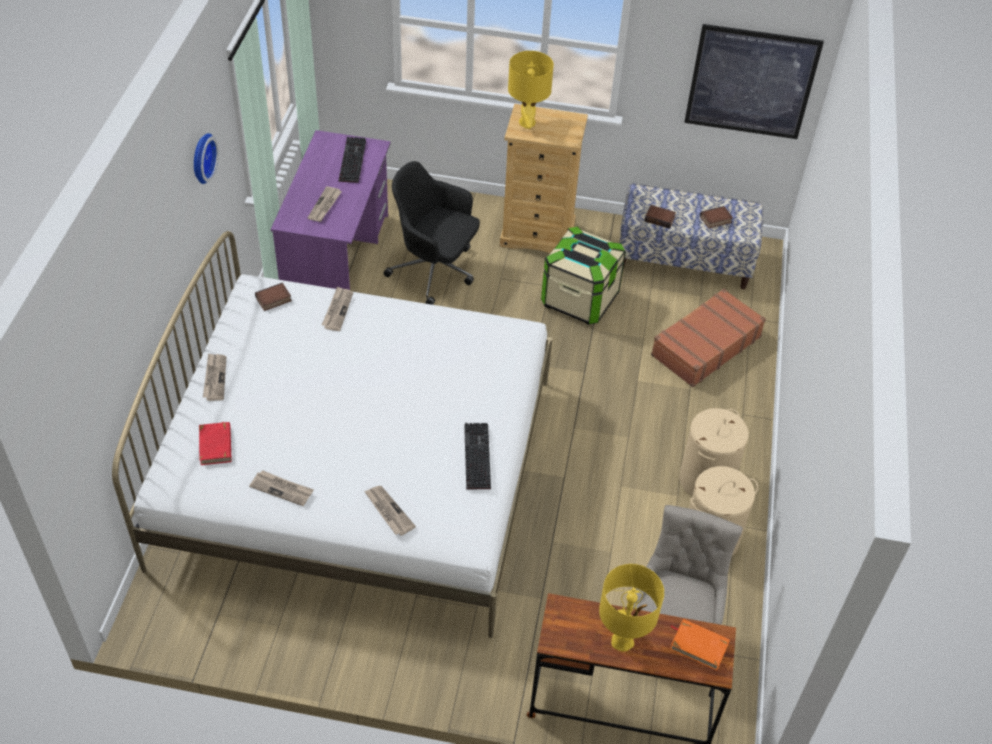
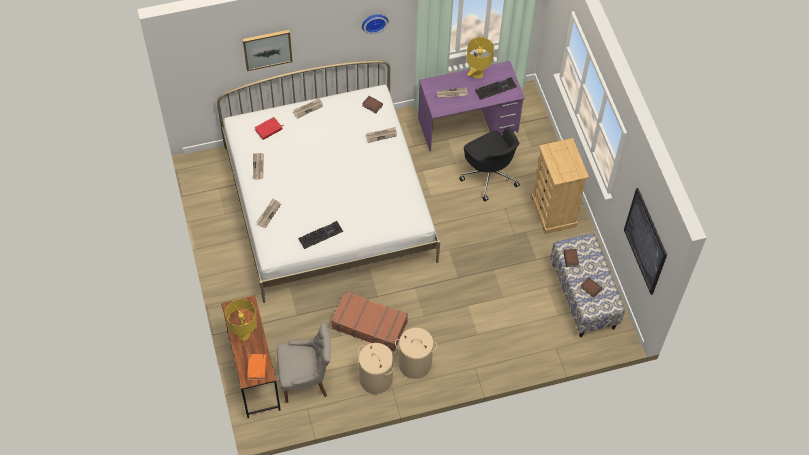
camera: 65 degrees right, 10 degrees up
black office chair [384,161,480,305] -> black office chair turned 150 degrees clockwise [459,127,520,201]
yellow table lamp [508,51,554,129] -> yellow table lamp moved to [466,37,494,78]
storage box [541,227,626,325] -> none
brown suitcase [651,288,766,387] -> brown suitcase moved to [331,291,408,351]
none -> picture [243,30,293,71]

